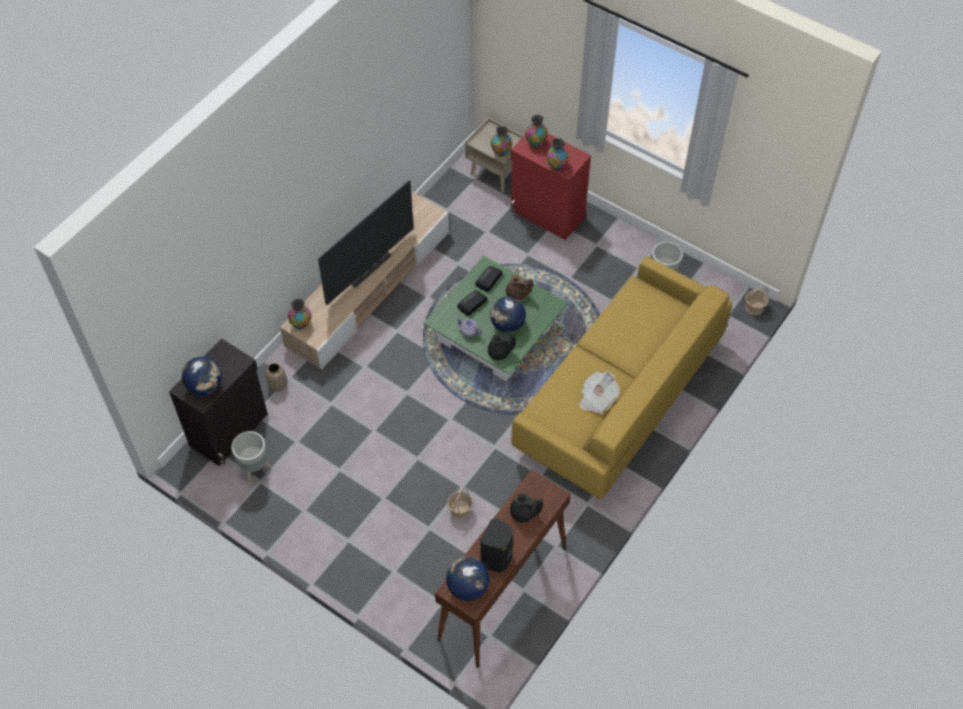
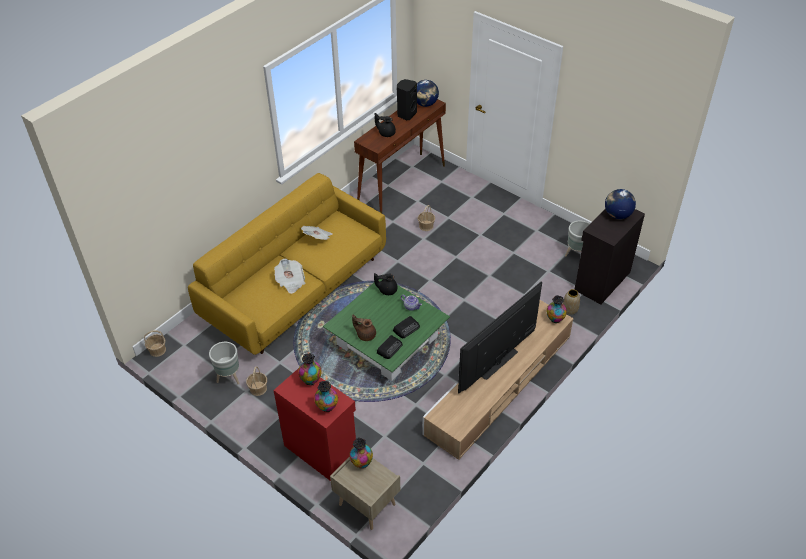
camera: 175 degrees left, 10 degrees down
globe [490,297,526,333] -> none
none -> basket [246,366,267,396]
none -> newspaper [274,258,306,294]

